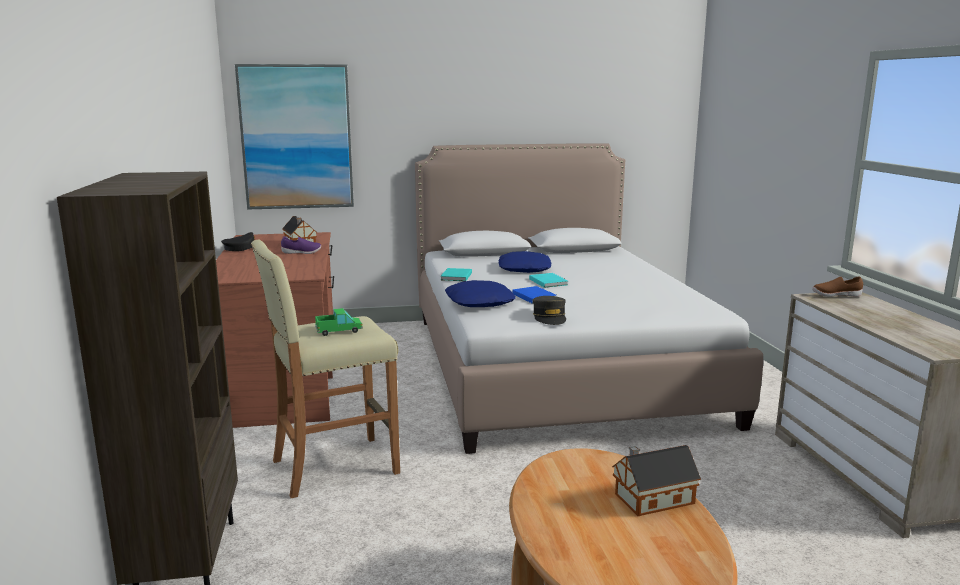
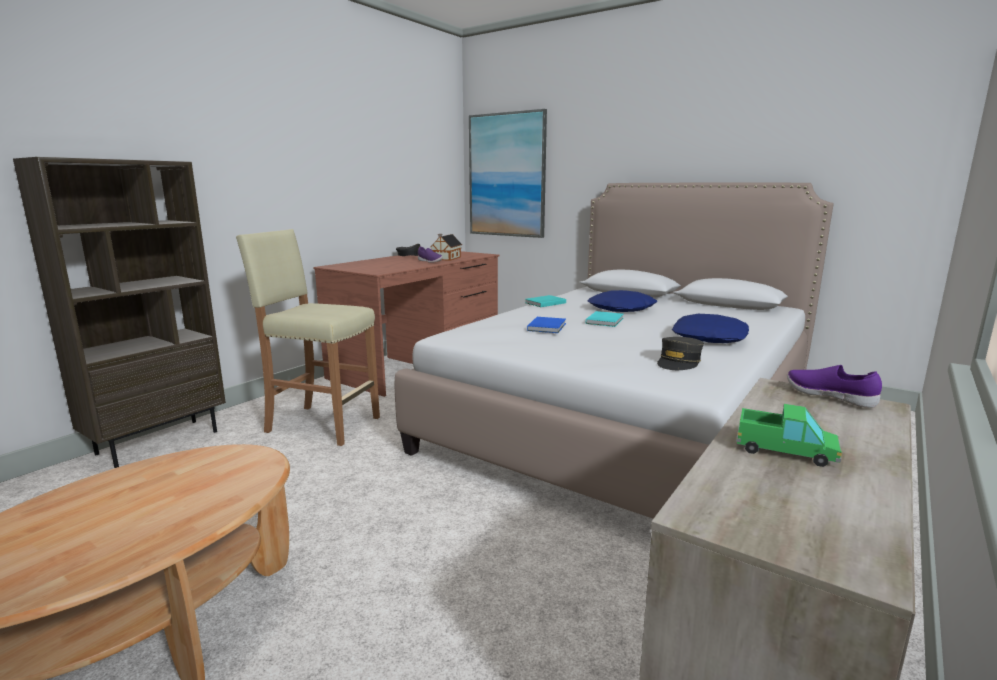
camera: 45 degrees right, 0 degrees up
toy truck [315,308,363,336] -> toy truck moved to [736,404,842,467]
blue pillow [445,280,516,307] -> blue pillow moved to [672,314,749,343]
grey cap [533,296,566,325] -> grey cap moved to [657,337,704,370]
toy house [612,445,701,516] -> none
brown shoe [812,276,863,297] -> purple shoe [787,365,882,408]

